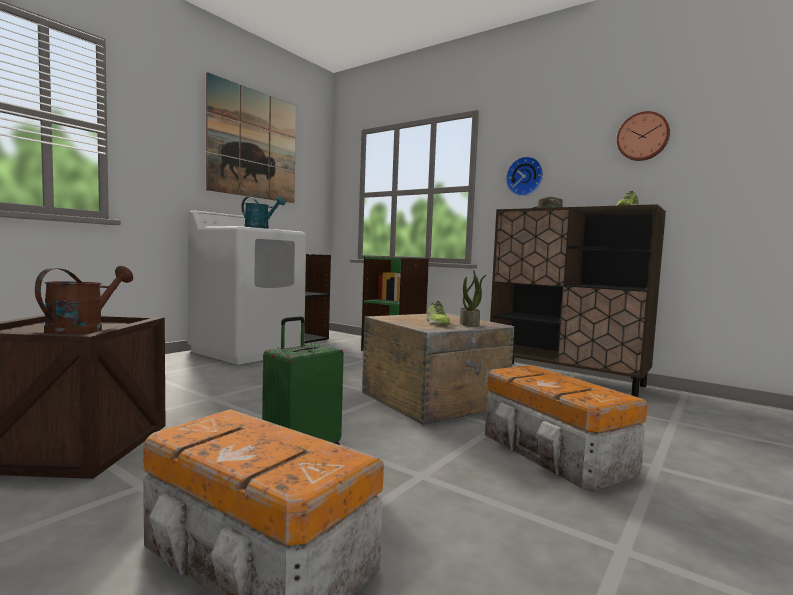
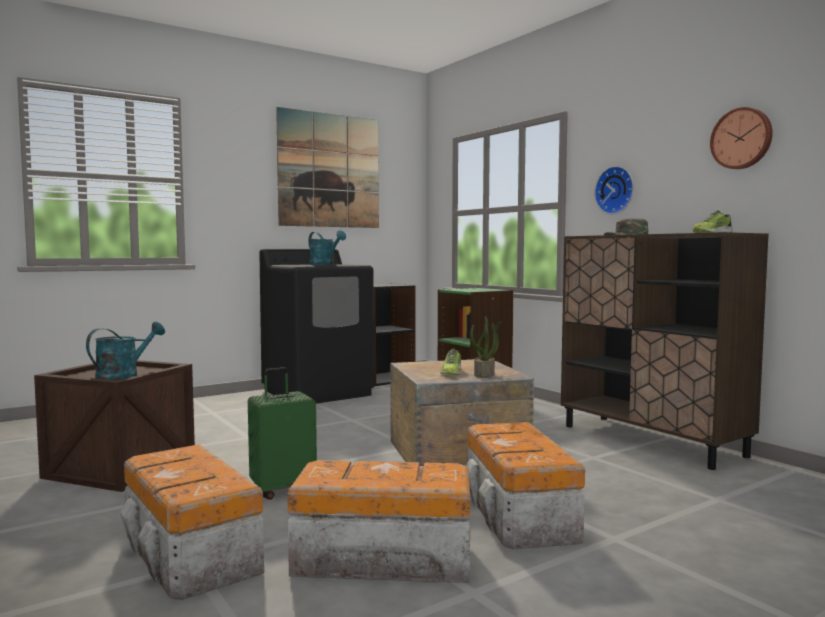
camera: 20 degrees right, 0 degrees up
brown watering can [35,266,133,334] -> turquoise watering can [86,322,165,380]
white washing machine [188,211,306,365] -> black washing machine [259,249,374,404]
none -> storage box [287,460,470,583]

